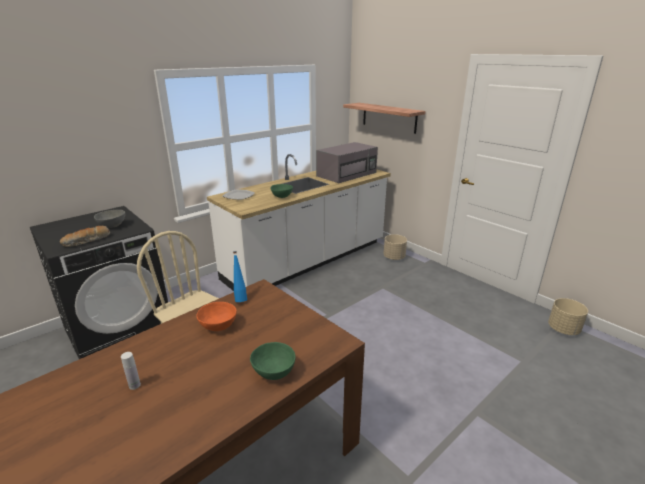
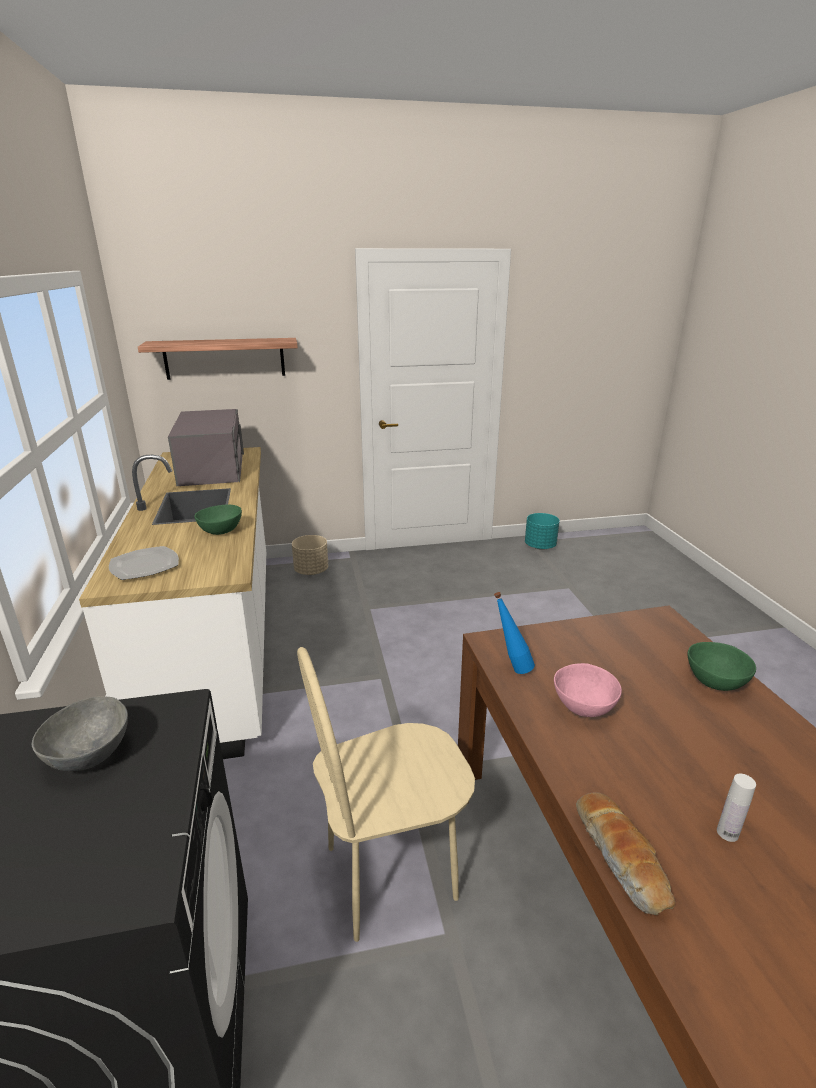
camera: 60 degrees left, 0 degrees up
bread [60,226,110,247] -> bread moved to [576,792,675,915]
orange bowl [196,302,237,331] -> pink bowl [554,663,622,717]
beige planter [548,298,588,335] -> turquoise planter [525,513,560,550]

